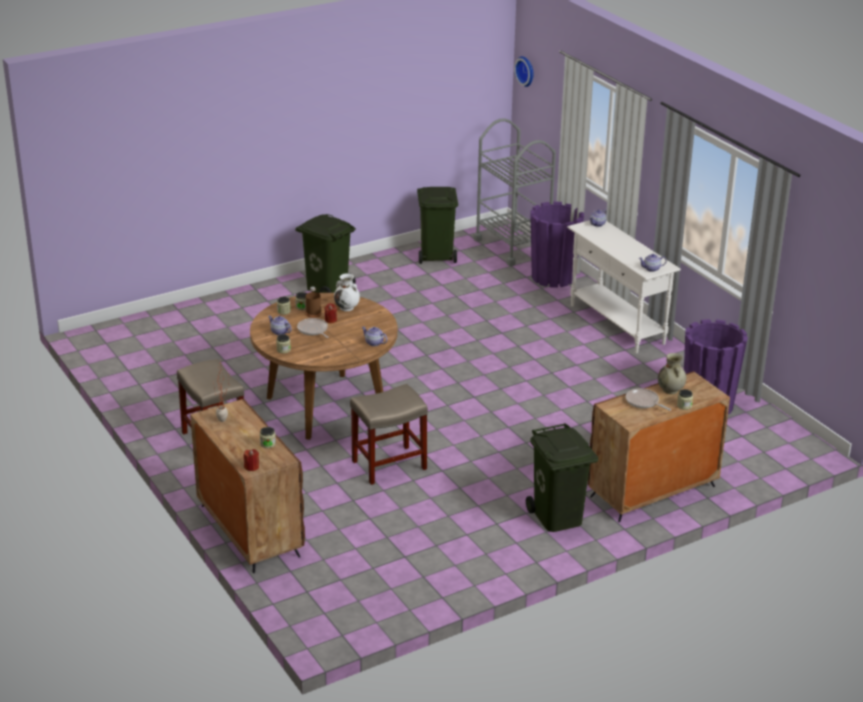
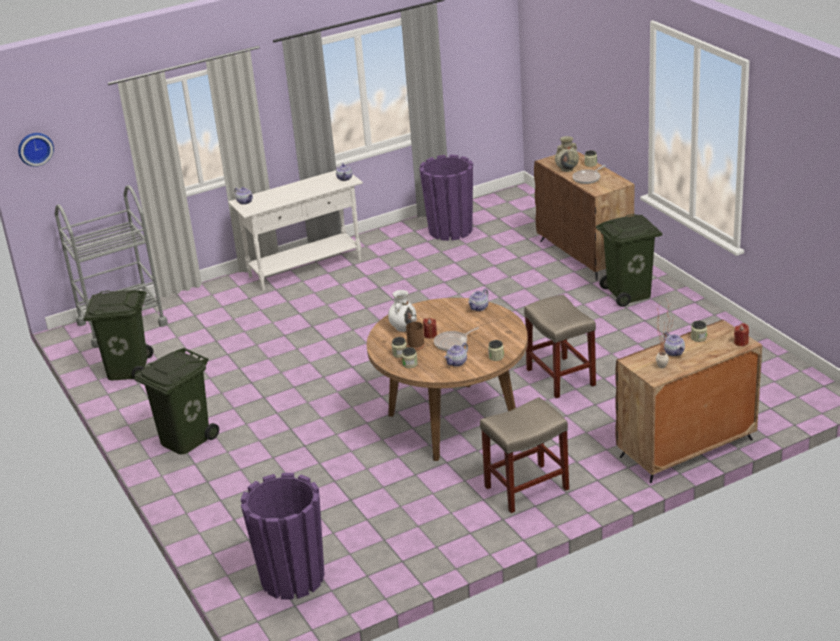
camera: 85 degrees left, 0 degrees up
purple planter [531,201,584,288] -> purple planter moved to [241,473,324,600]
none -> teapot [663,332,685,356]

